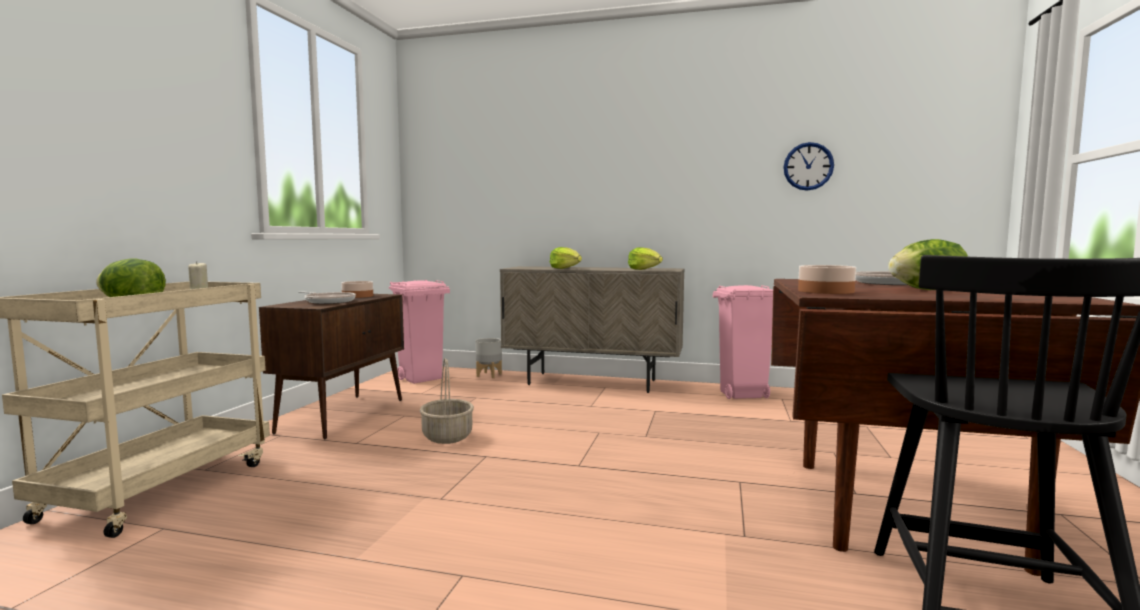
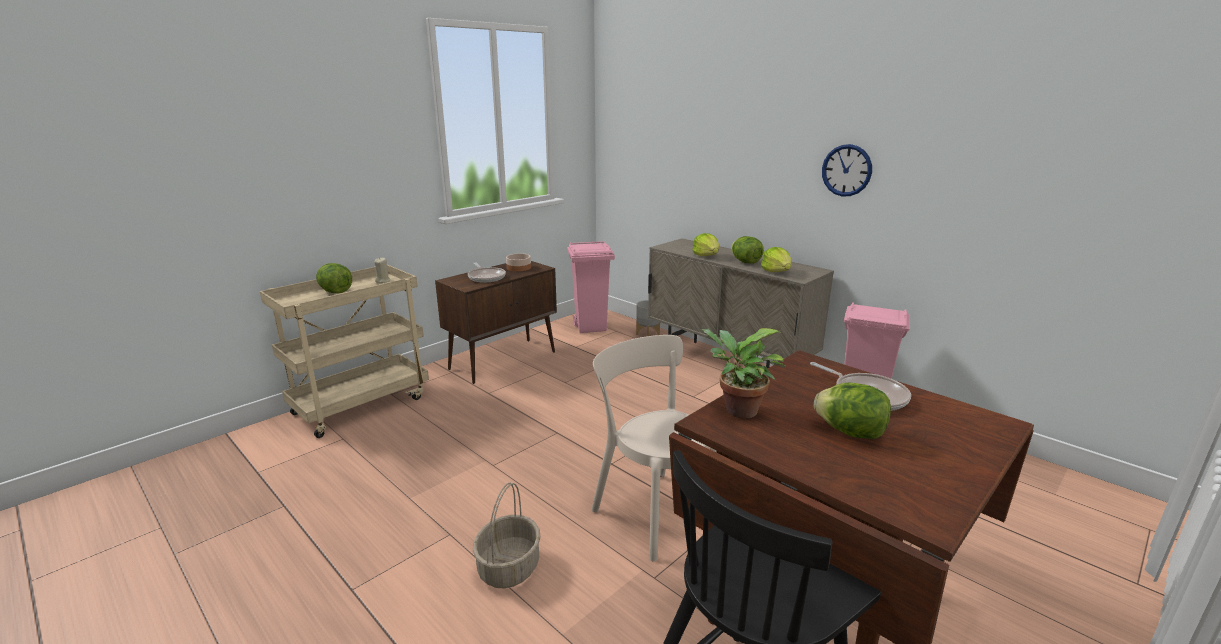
camera: 30 degrees right, 15 degrees up
basket [420,358,474,444] -> basket moved to [473,483,540,588]
wall clock [783,142,834,191] -> wall clock moved to [822,144,872,197]
bowl [798,265,856,294] -> potted plant [701,328,785,418]
none -> beige chair [591,335,717,562]
none -> lettuce [731,236,764,264]

